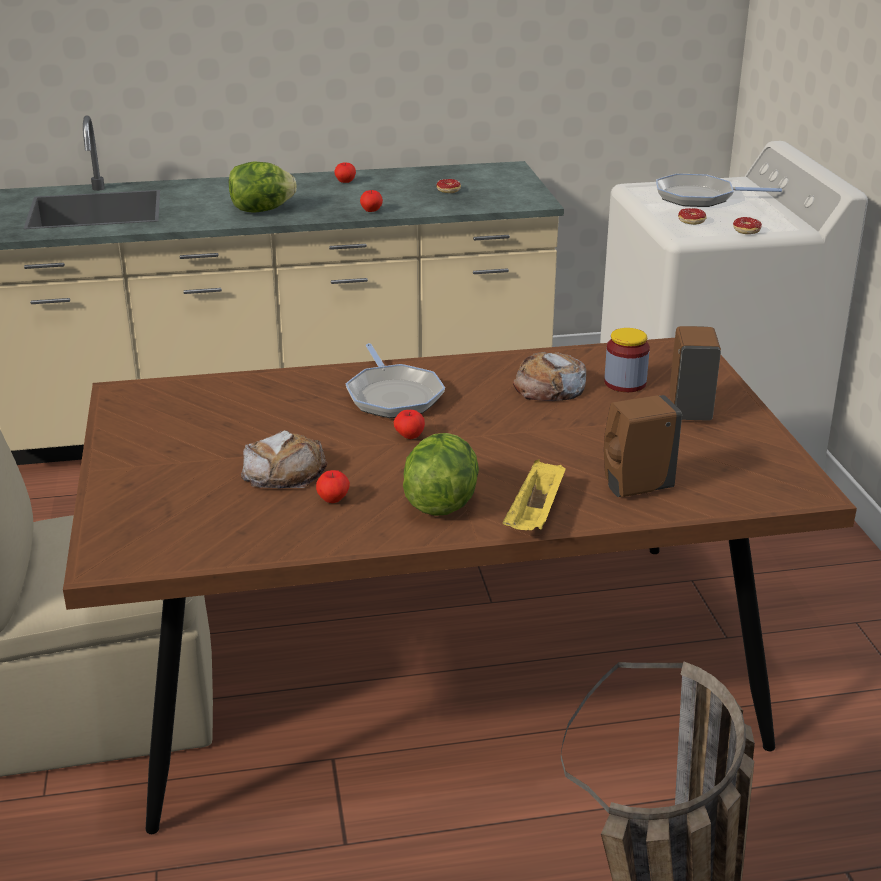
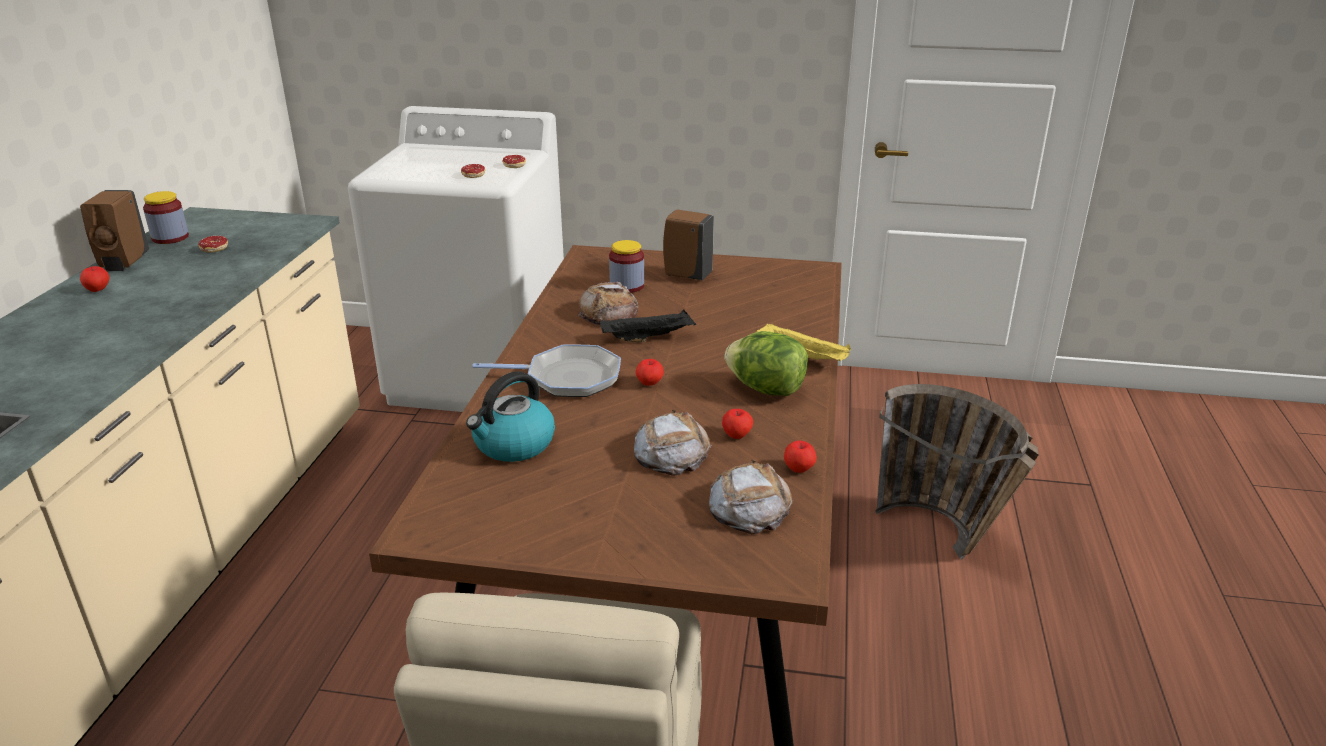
camera: 70 degrees left, 0 degrees up
lettuce [229,161,297,213] -> none
apple [360,190,383,212] -> apple moved to [784,441,817,473]
brown soap dispenser [604,395,682,497] -> brown soap dispenser moved to [80,190,149,271]
frying pan [656,174,782,207] -> none
none -> jar [143,191,189,244]
none -> kettle [466,371,555,462]
none -> black tray [600,310,696,342]
none -> bread [709,459,793,534]

